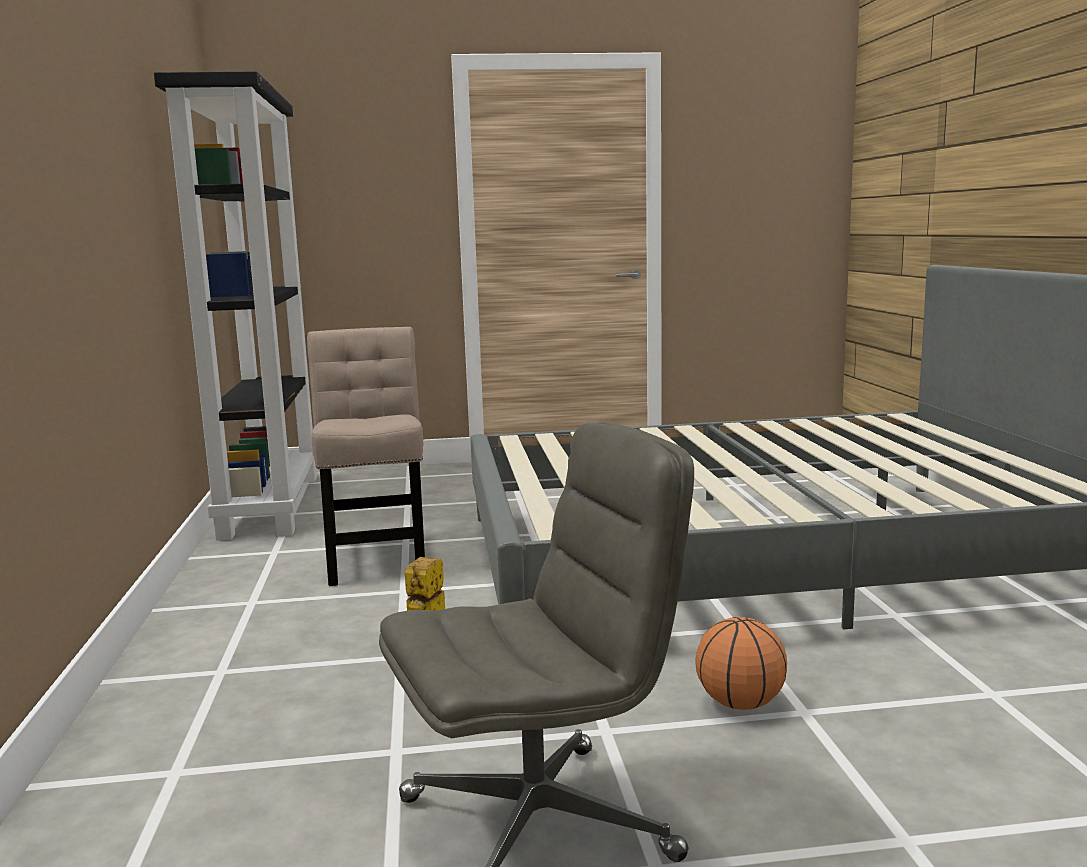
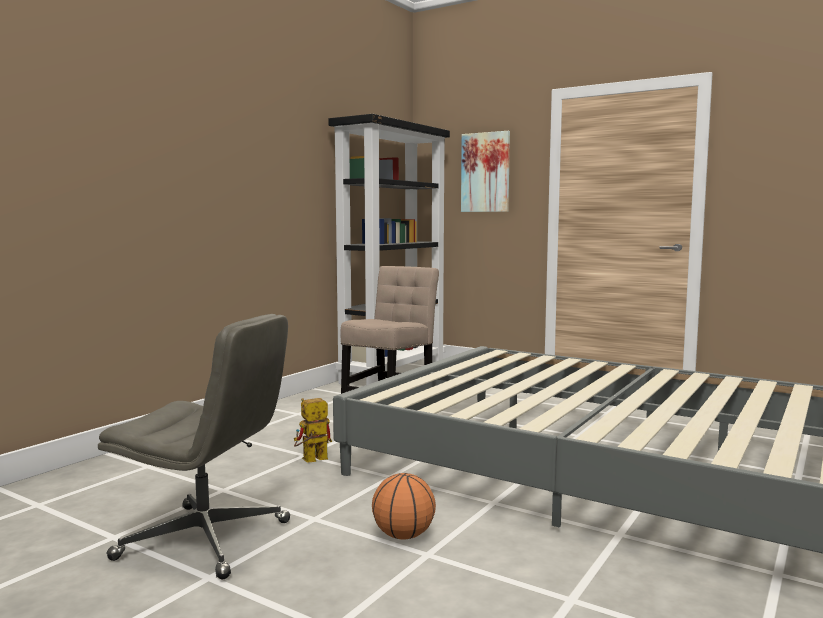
camera: 40 degrees right, 5 degrees down
none -> picture [461,131,510,212]

